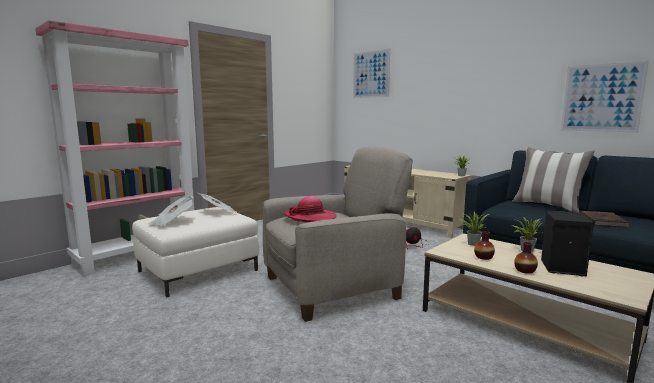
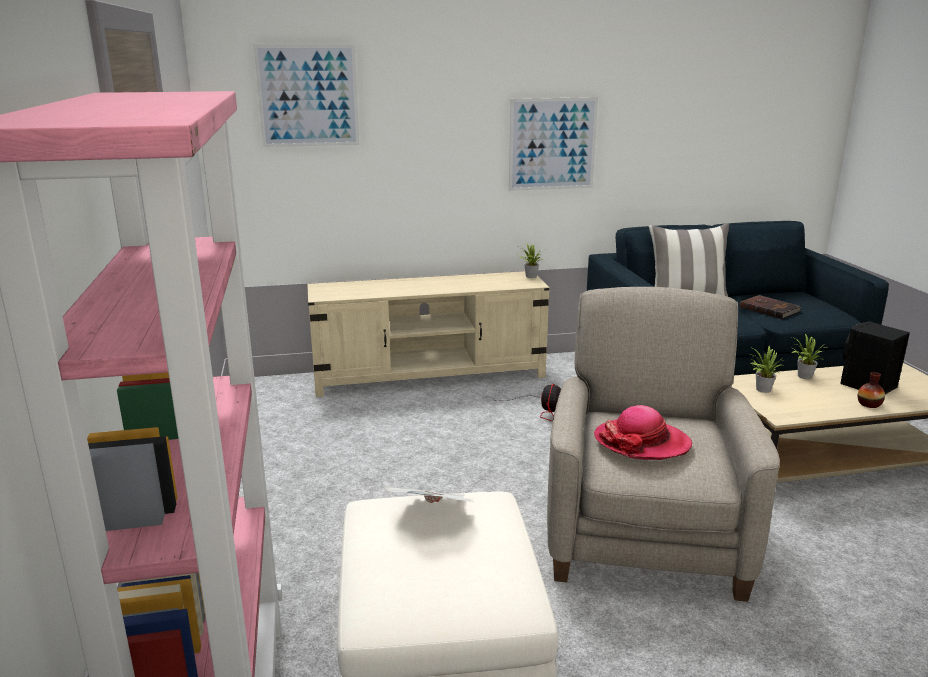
camera: 55 degrees left, 10 degrees up
newspaper [149,196,194,226] -> none
vase [474,231,495,260] -> none
picture [561,61,649,132] -> picture moved to [509,97,598,191]

